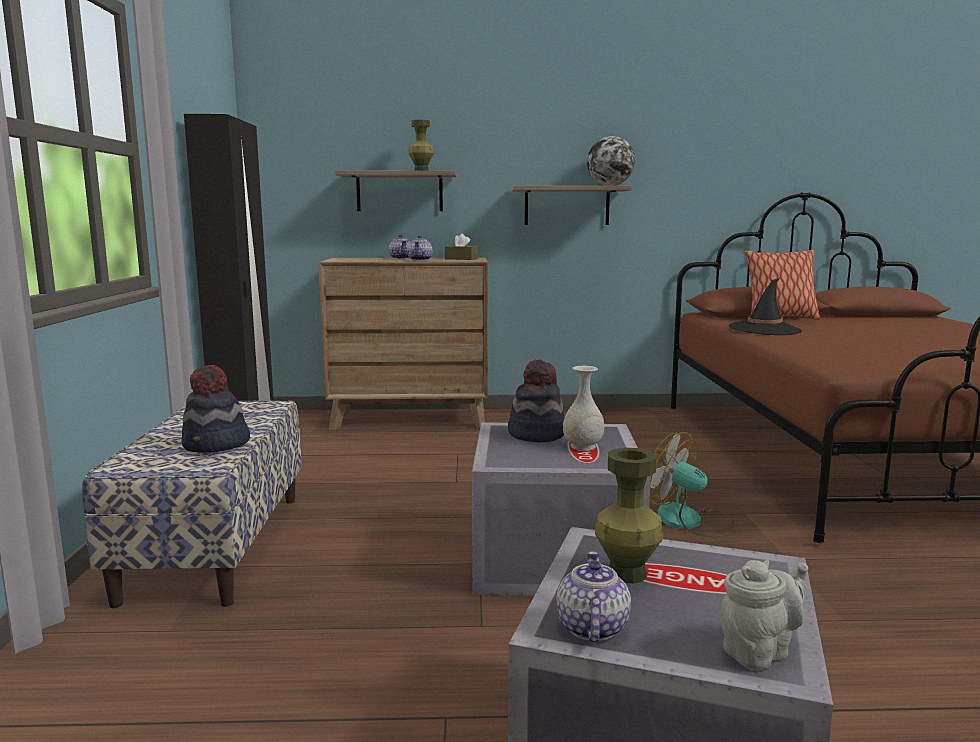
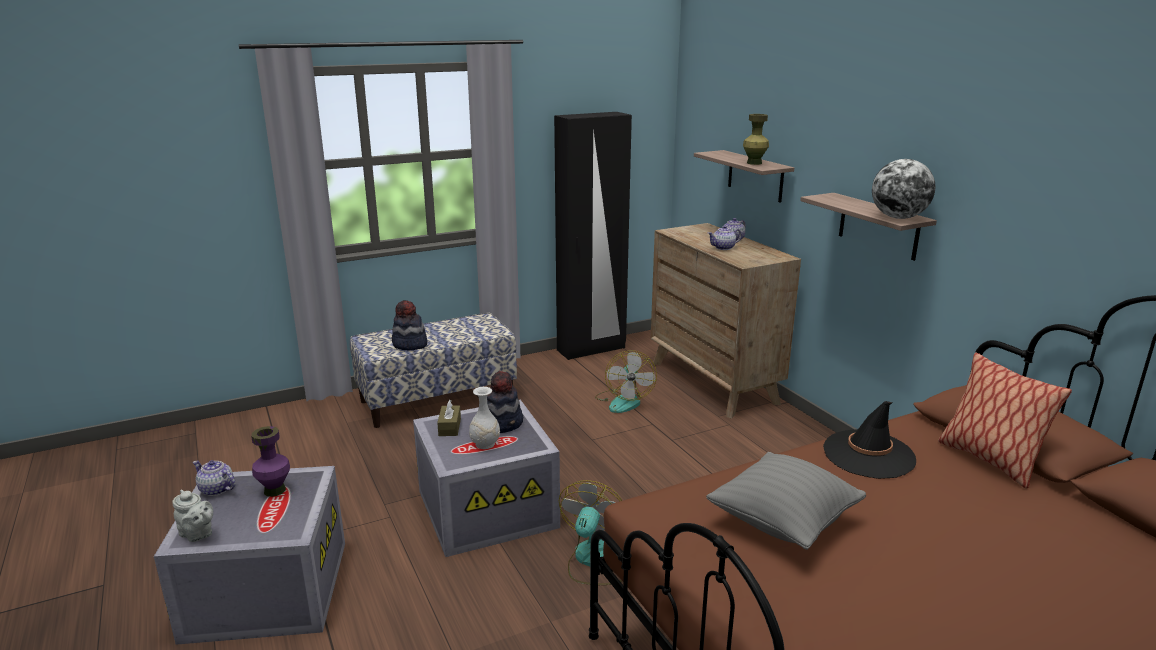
camera: 65 degrees right, 10 degrees up
brown tissue box [445,233,478,260] -> brown tissue box moved to [437,400,461,436]
teapot [556,551,631,642] -> teapot turned 135 degrees counterclockwise [193,460,236,496]
green vase [595,448,663,584] -> purple vase [251,426,290,497]
none -> fan [595,350,657,413]
none -> grey pillow [706,452,866,550]

